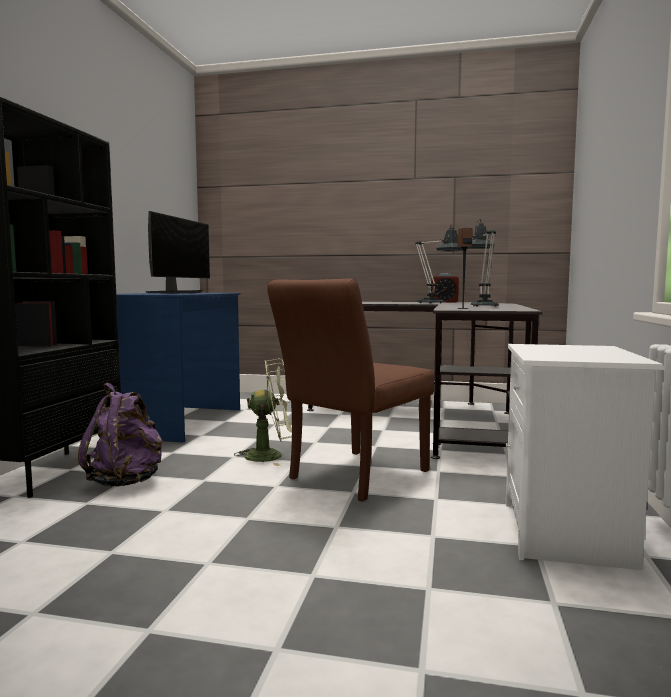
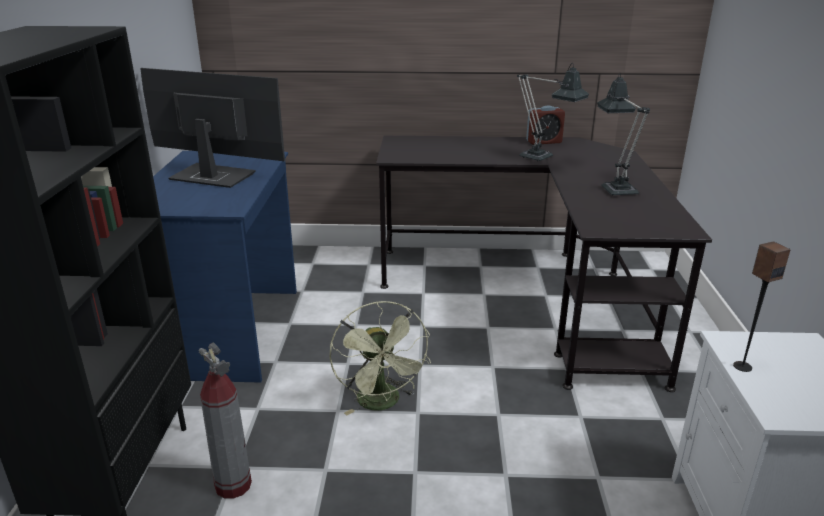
camera: 10 degrees left, 20 degrees up
purple backpack [78,383,163,487] -> fire extinguisher [199,343,252,499]
monitor [146,211,210,293] -> monitor turned 75 degrees counterclockwise [140,68,285,188]
green fan [234,358,292,466] -> green fan turned 90 degrees clockwise [329,301,431,415]
brown chair [267,279,434,501] -> none
speaker [457,228,473,309] -> speaker moved to [733,242,791,372]

